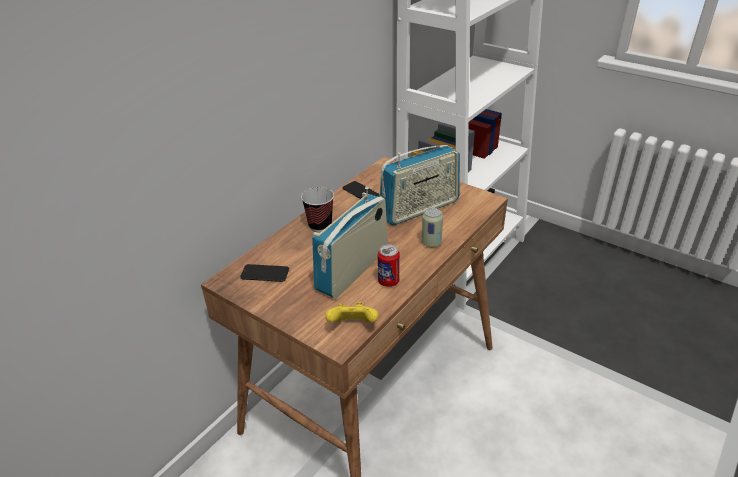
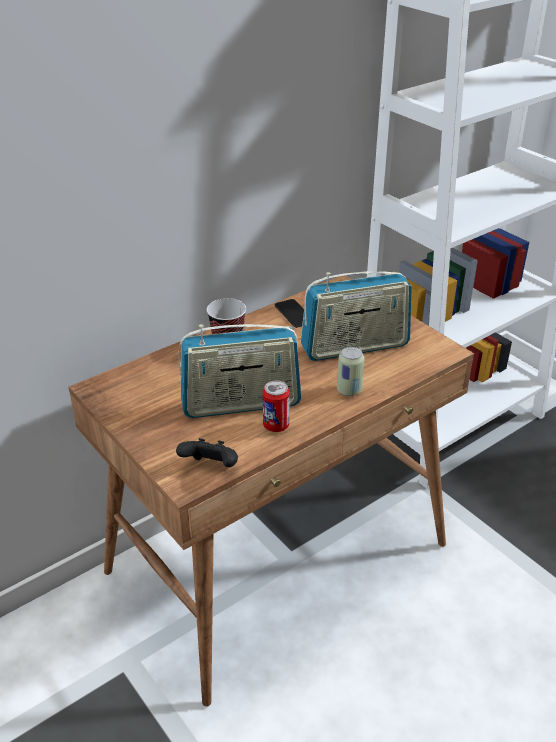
camera: 15 degrees right, 0 degrees up
phone [240,264,289,282] -> none
radio [312,187,388,299] -> radio turned 150 degrees counterclockwise [178,324,302,418]
yellow game controller [325,302,378,322] -> black game controller [176,438,238,467]

